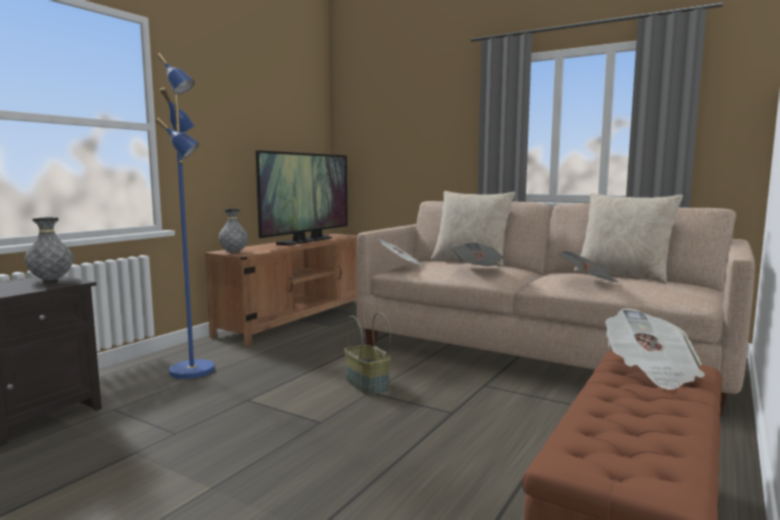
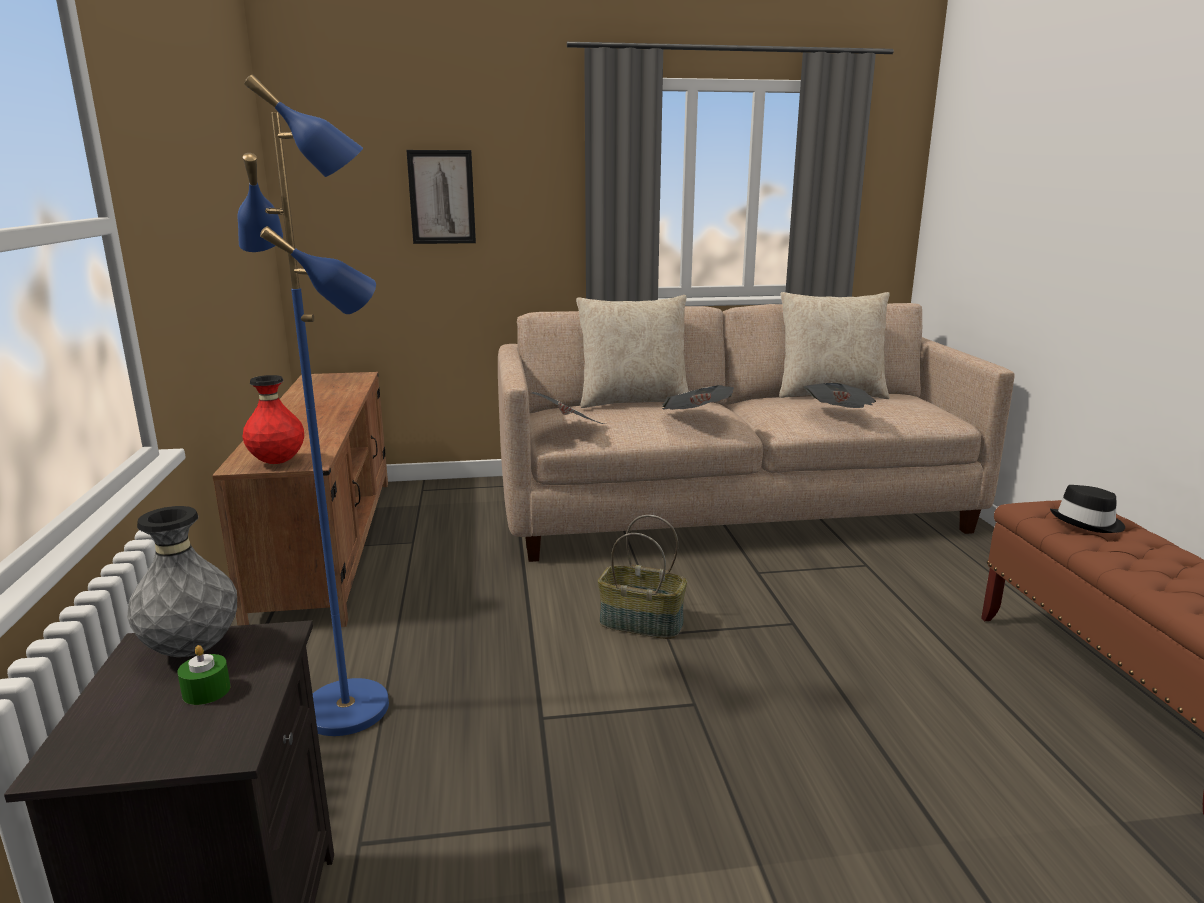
camera: 40 degrees left, 10 degrees up
grey vase [218,209,248,253] -> red vase [243,375,304,464]
television [256,150,348,245] -> none
newspaper [605,308,705,390] -> black hat [1050,485,1125,533]
none -> green candle [177,645,230,705]
none -> picture [406,150,476,244]

